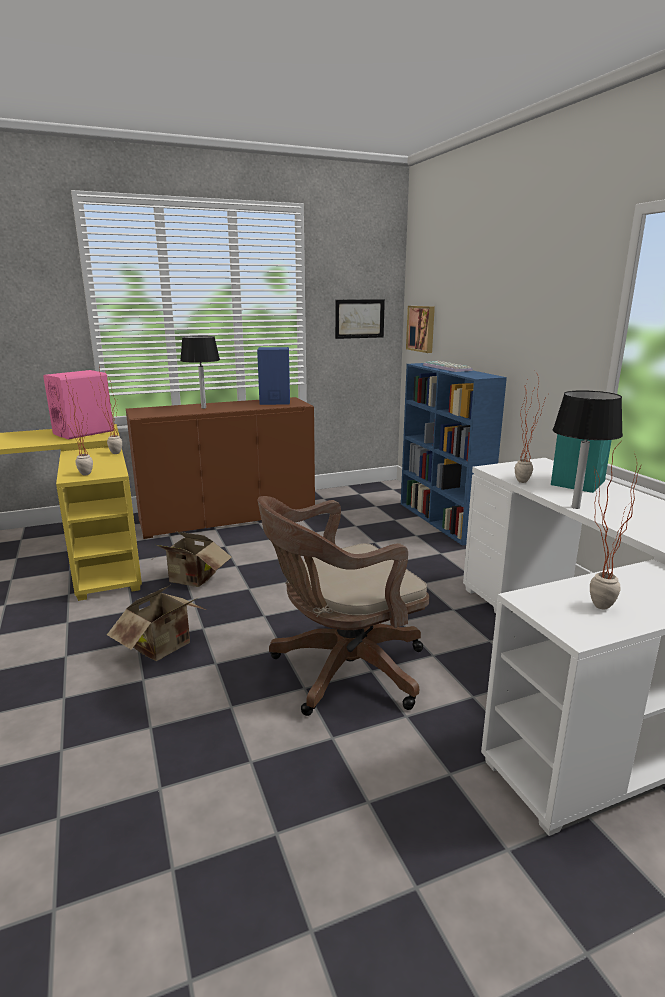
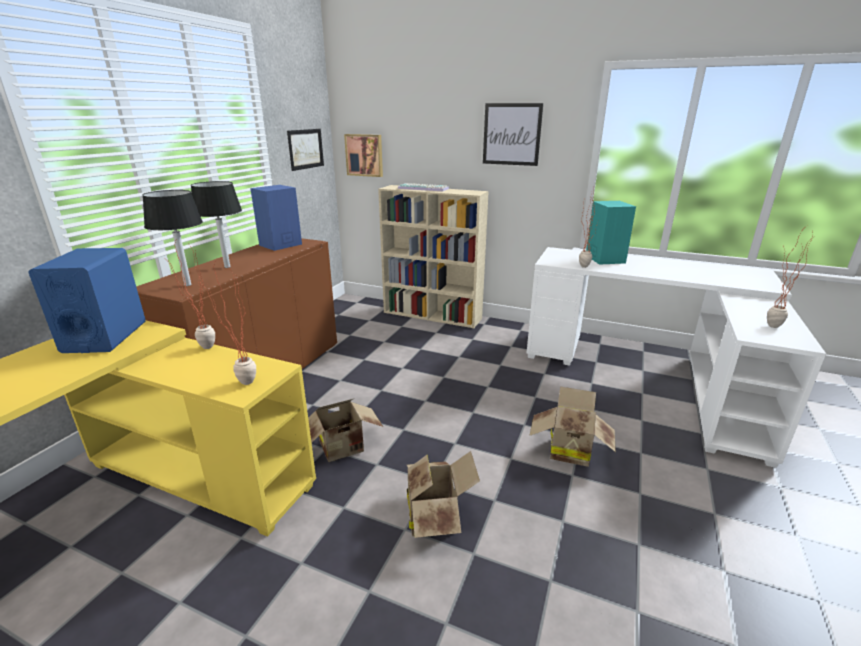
camera: 45 degrees left, 5 degrees up
pink speaker [43,370,114,439] -> blue speaker [28,248,146,353]
brown office chair [258,496,429,716] -> cardboard box [529,387,616,467]
blue bookcase [401,363,507,546] -> beige bookcase [378,185,489,328]
black table lamp [553,391,623,509] -> black table lamp moved to [142,190,203,286]
none -> picture [483,103,543,166]

